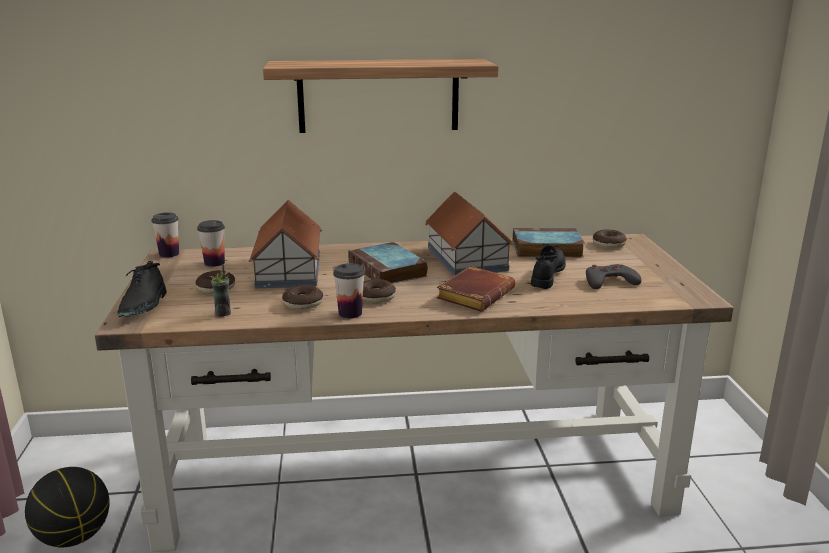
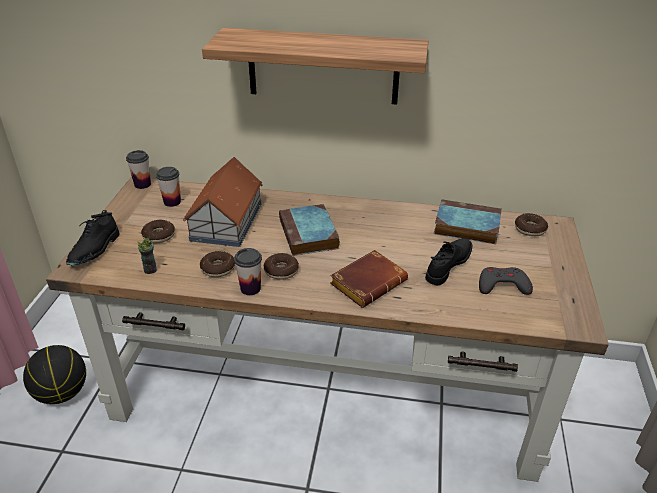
camera: 15 degrees right, 15 degrees up
toy house [425,191,514,276] -> none

